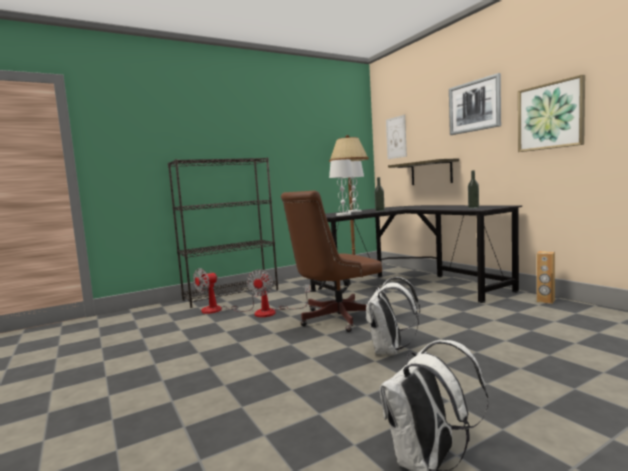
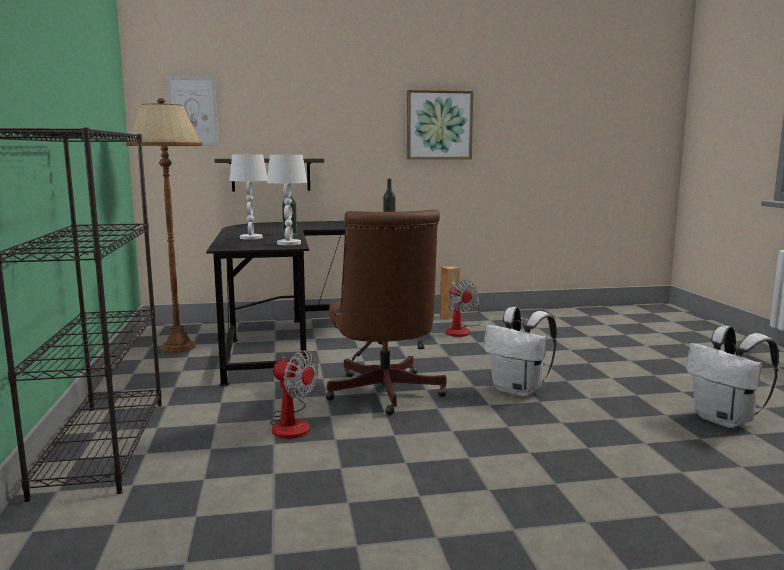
camera: 70 degrees left, 5 degrees up
fan [193,268,258,314] -> fan moved to [446,280,481,337]
picture [449,73,501,135] -> none

